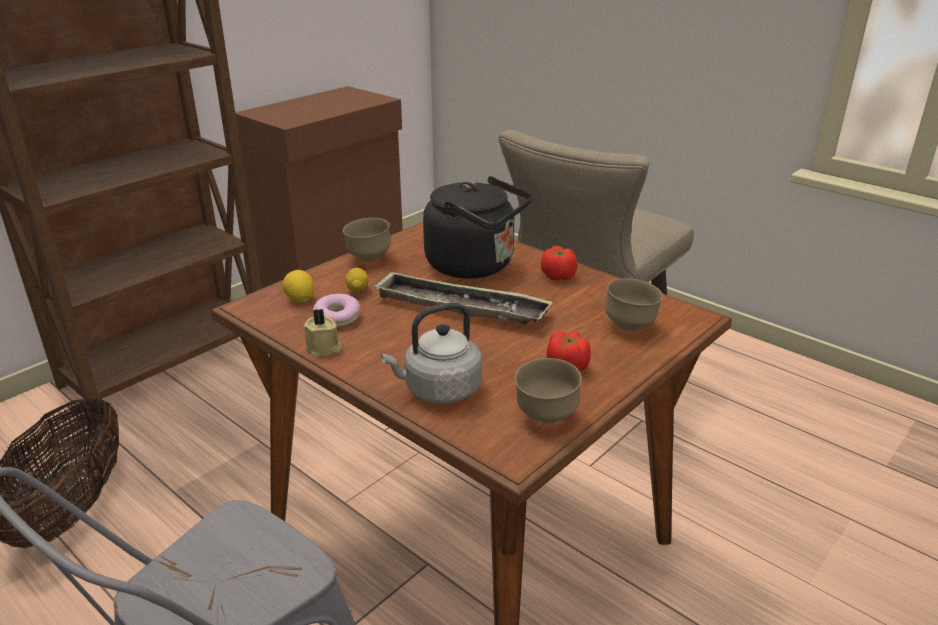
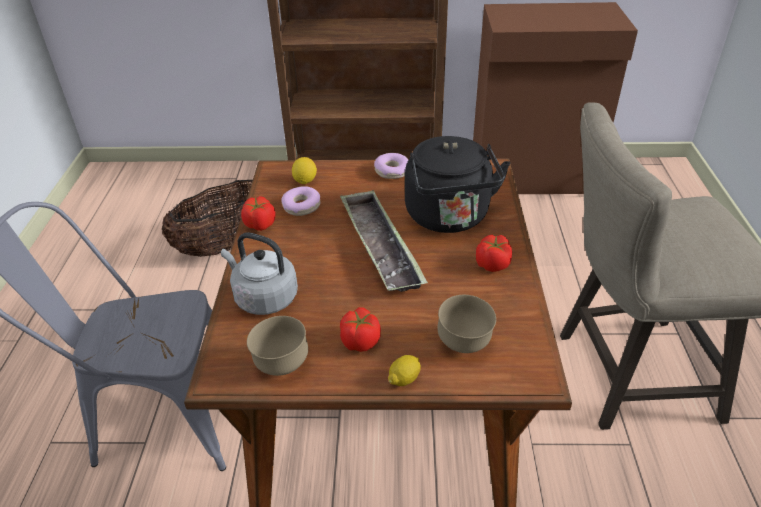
camera: 50 degrees right, 10 degrees up
beige candle [304,309,342,357] -> tomato [241,196,276,231]
brown bowl [343,218,391,262] -> donut [374,153,408,179]
lemon [345,268,368,292] -> lemon moved to [388,355,421,386]

